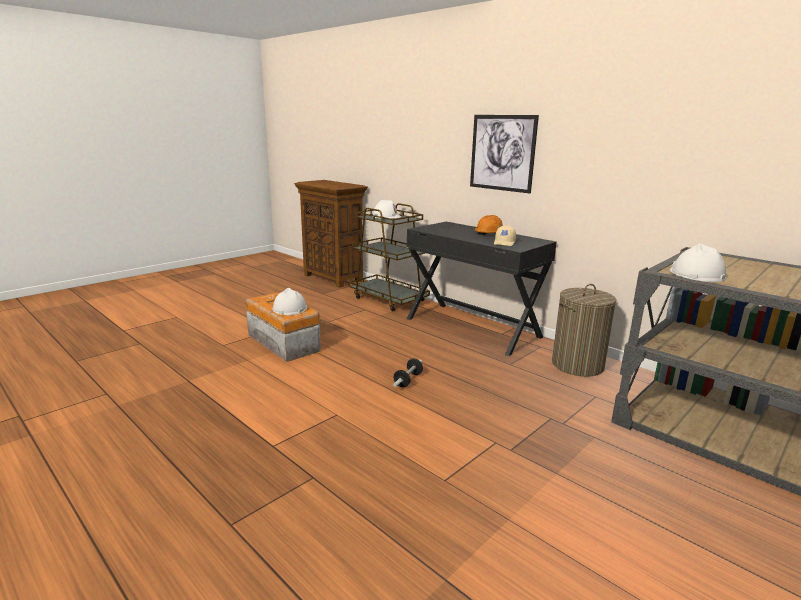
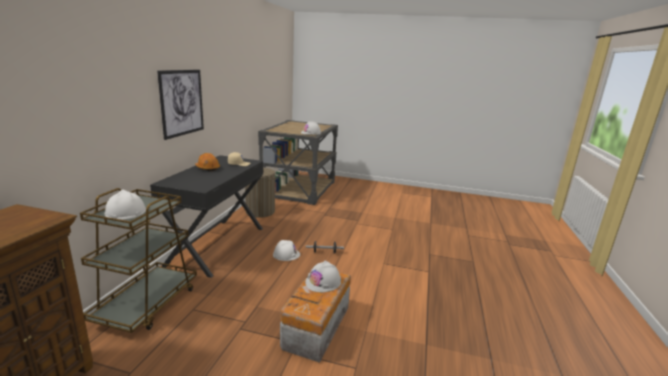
camera: 120 degrees left, 0 degrees up
none -> white hard hat [273,240,300,261]

